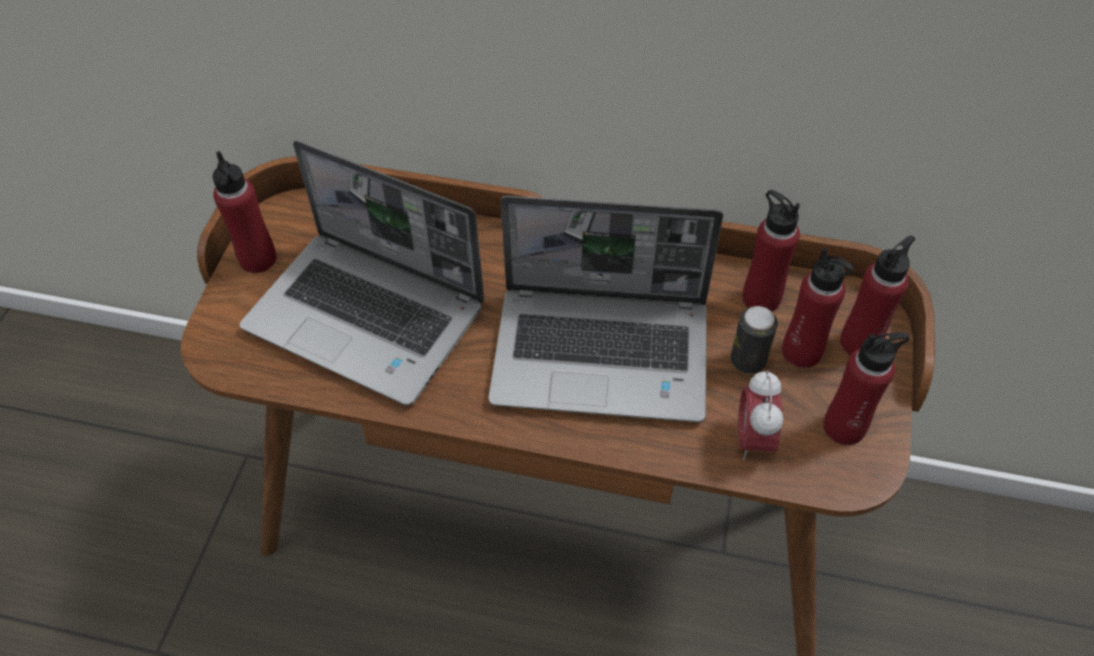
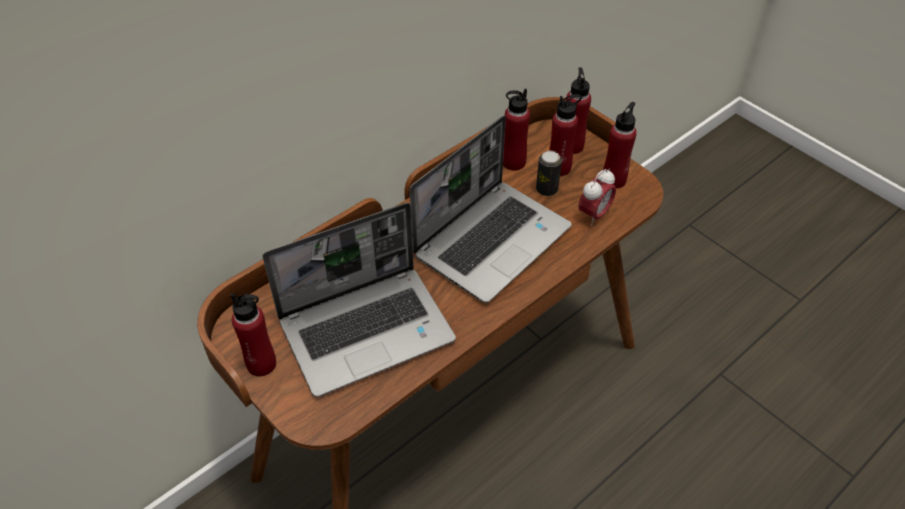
camera: 55 degrees left, 5 degrees down
alarm clock [738,370,783,460] -> alarm clock turned 90 degrees counterclockwise [579,169,616,226]

